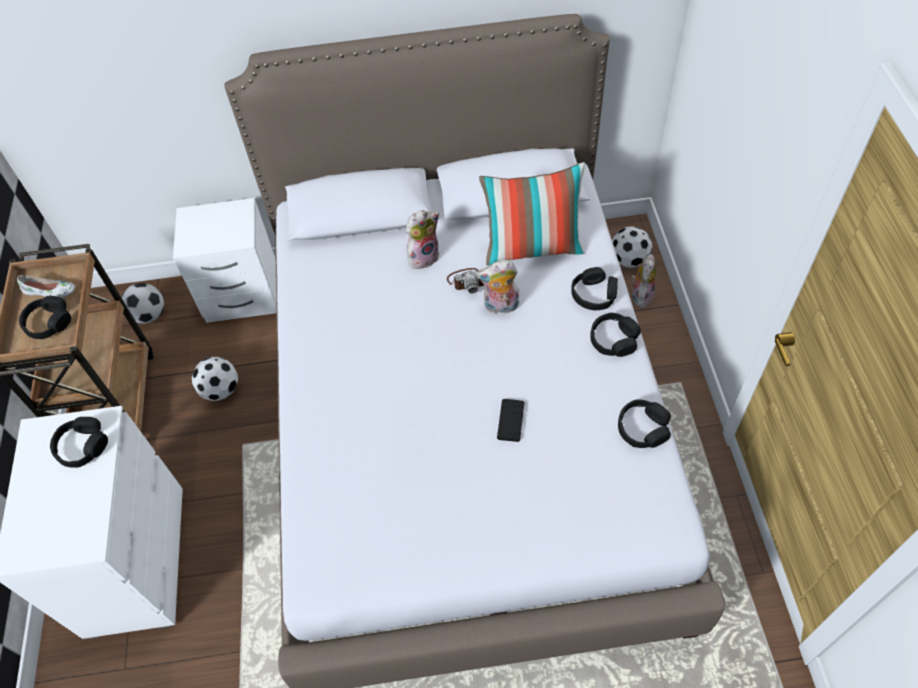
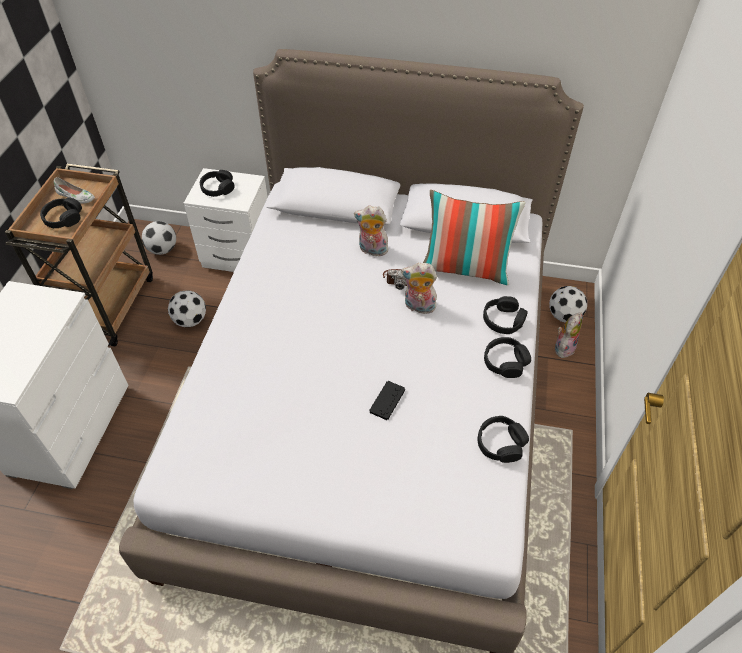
camera: 15 degrees right, 5 degrees down
black headphones [50,417,108,468] -> black headphones moved to [200,170,234,197]
plush toy [406,210,439,269] -> plush toy turned 150 degrees counterclockwise [354,206,388,256]

